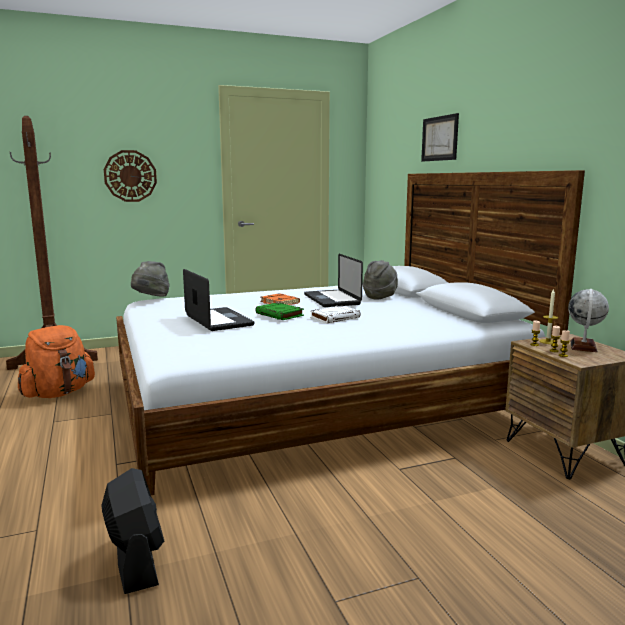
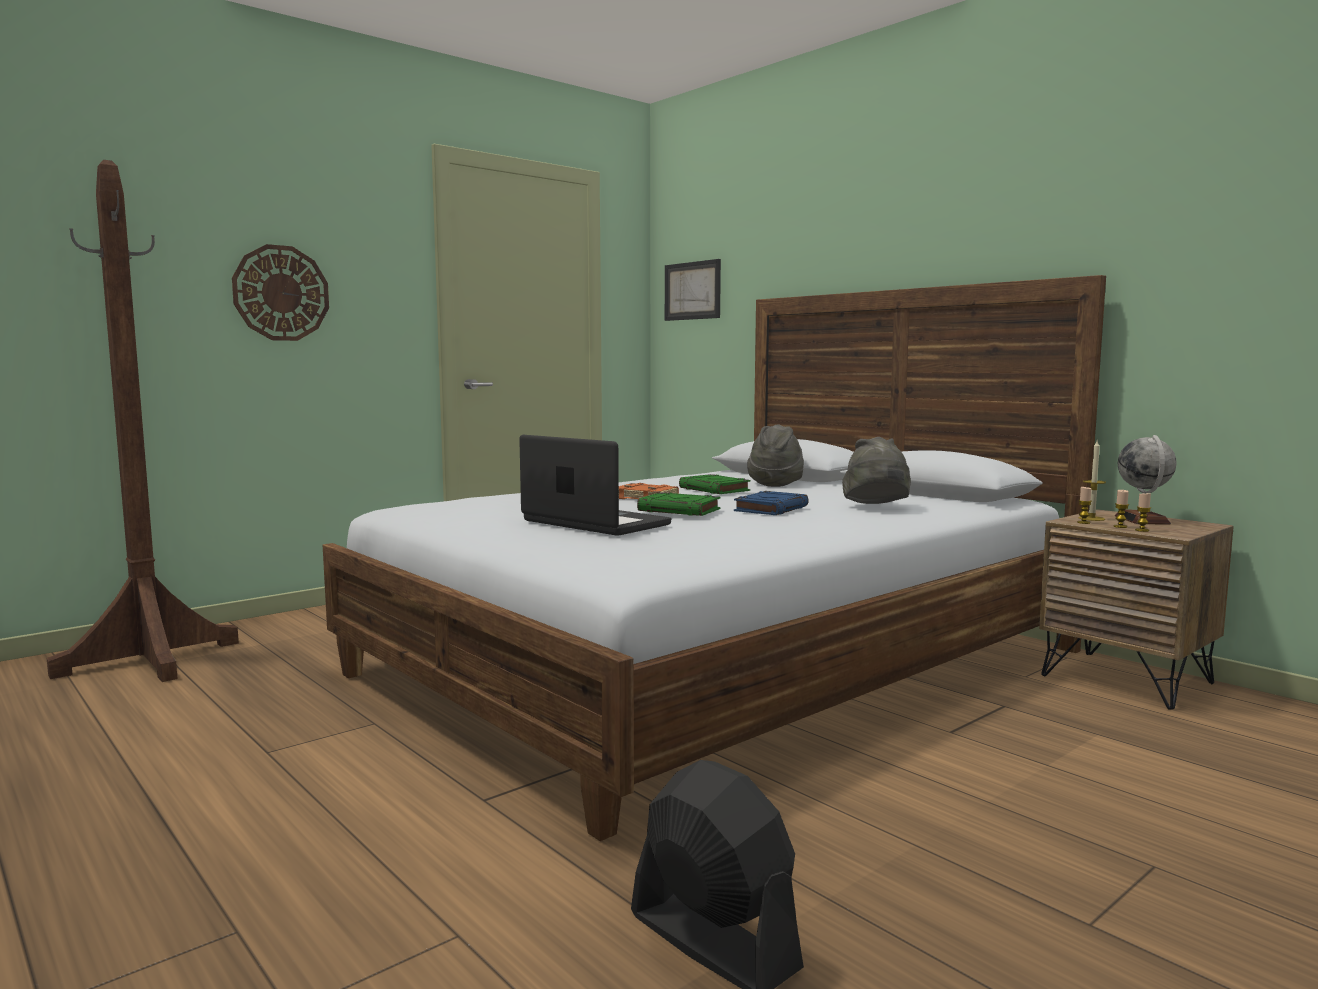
camera: 20 degrees left, 5 degrees down
orange backpack [18,325,95,398] -> none
grey hat [131,261,170,297] -> grey hat moved to [842,437,911,504]
laptop [304,254,363,307] -> green book [679,474,750,494]
white book [310,305,360,323] -> blue book [734,491,809,515]
picture [421,113,459,162] -> picture moved to [665,259,721,321]

